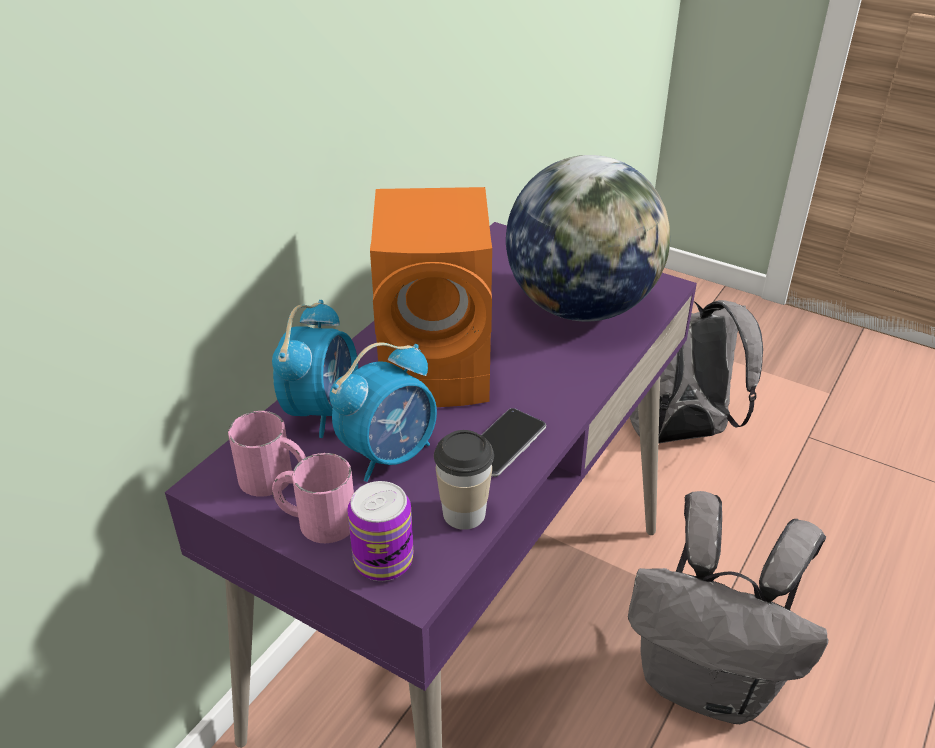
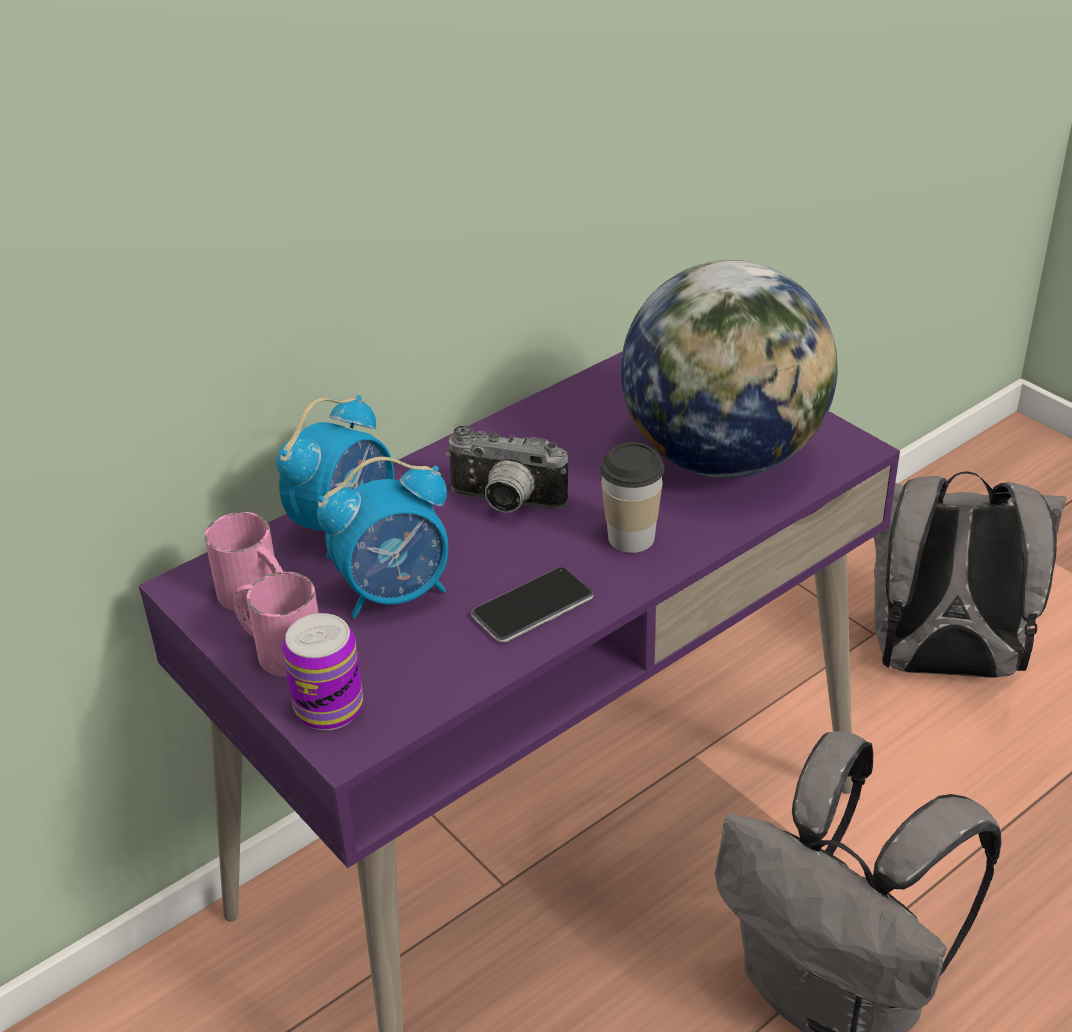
camera: 20 degrees right, 0 degrees up
orange speaker [370,187,492,407] -> camera [445,426,568,512]
cup [434,430,494,530] -> cup moved to [600,442,665,553]

